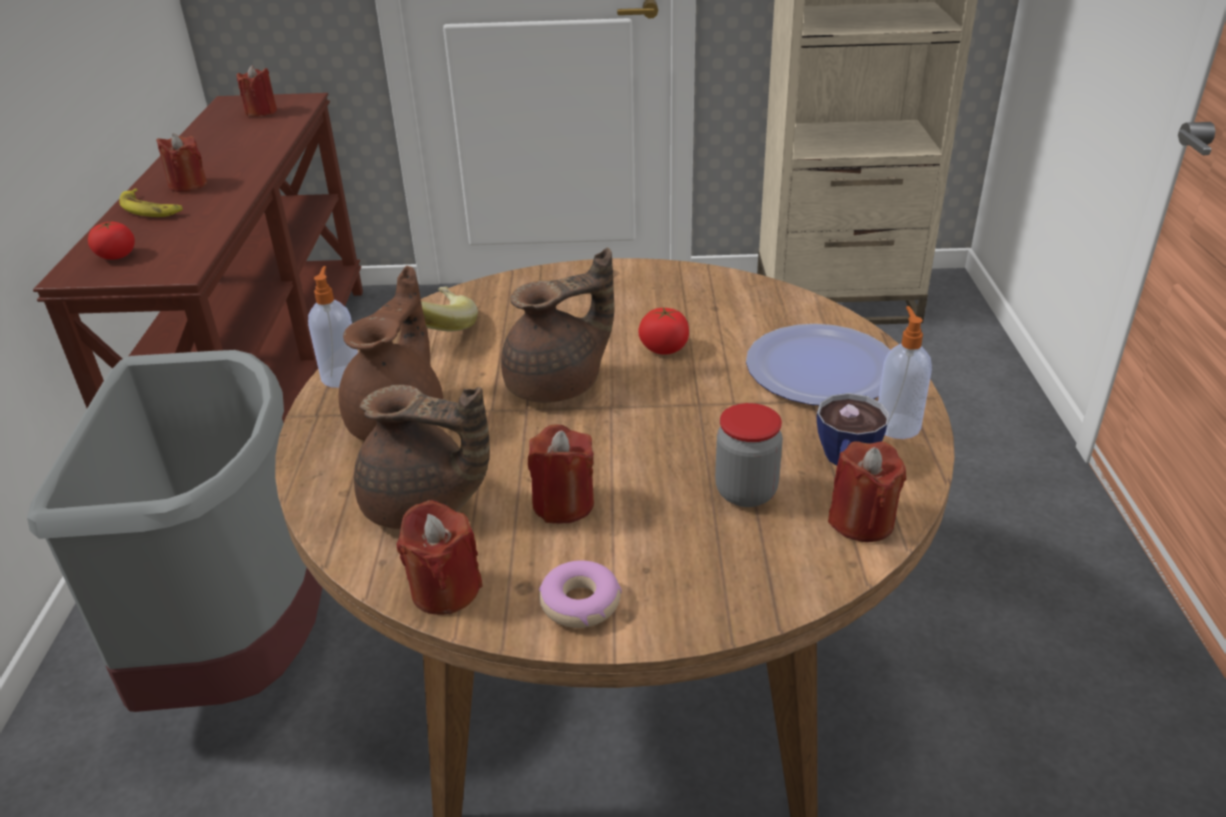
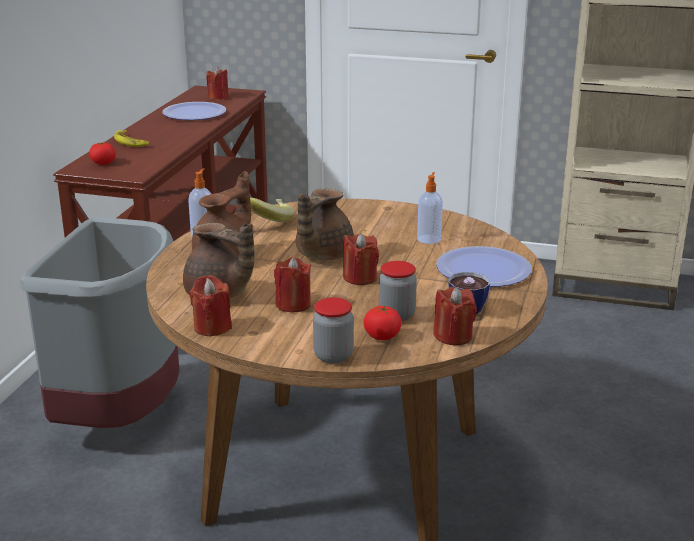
camera: 15 degrees right, 10 degrees down
red candle [156,134,207,192] -> red candle moved to [343,233,379,285]
brown teapot [501,248,614,403] -> brown teapot turned 135 degrees clockwise [296,188,354,260]
donut [539,560,622,628] -> none
tomato [638,308,689,355] -> tomato moved to [363,306,402,340]
soap dispenser [878,306,932,439] -> soap dispenser moved to [417,172,443,244]
none -> plate [162,102,226,120]
none -> jar [313,298,353,363]

